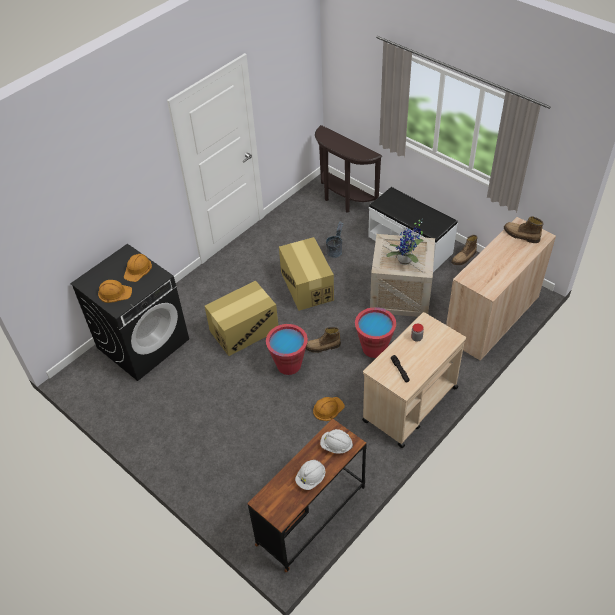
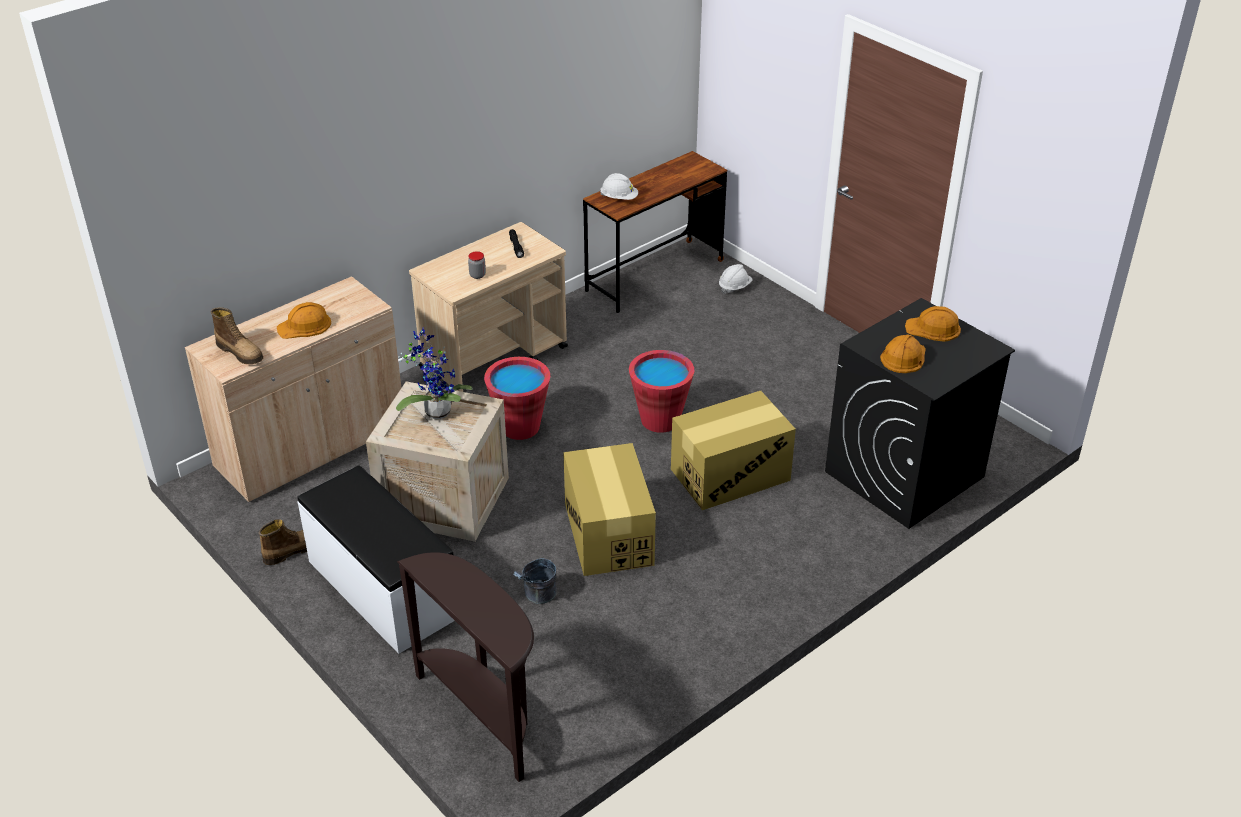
camera: 175 degrees left, 10 degrees down
white hard hat [295,460,325,490] -> white hard hat moved to [719,264,753,294]
boot [306,327,341,353] -> none
orange hard hat [313,397,345,421] -> orange hard hat moved to [277,302,331,339]

